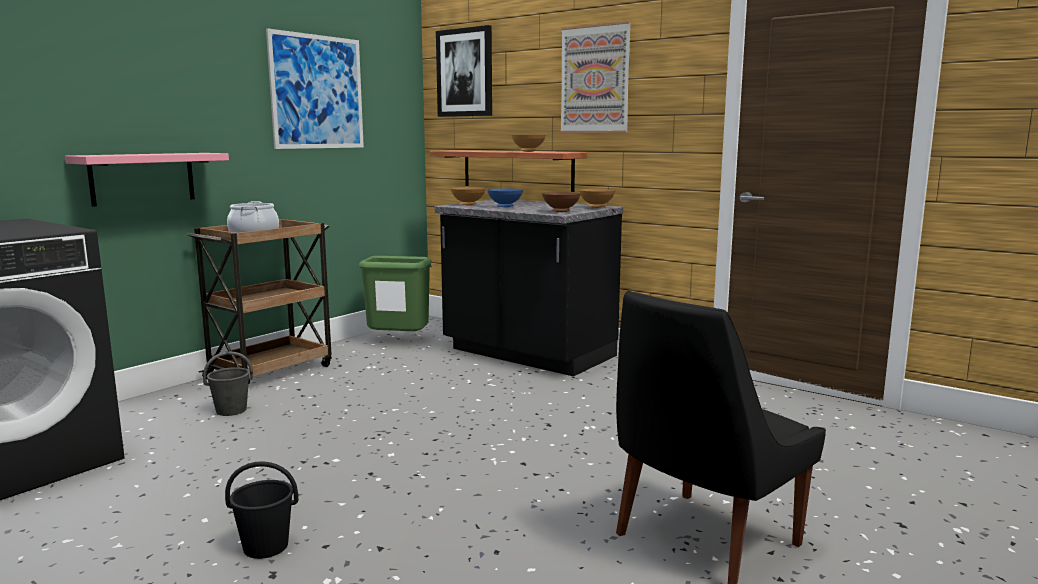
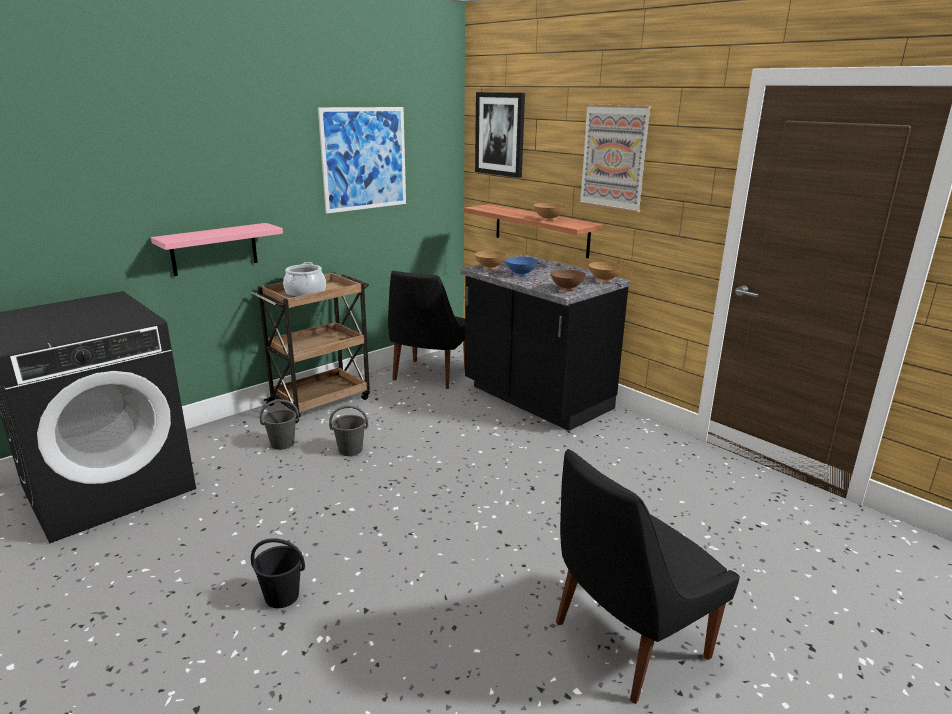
camera: 10 degrees right, 10 degrees up
green trash can [359,256,432,331] -> black chair [388,271,465,389]
none -> grey bucket [329,405,368,456]

